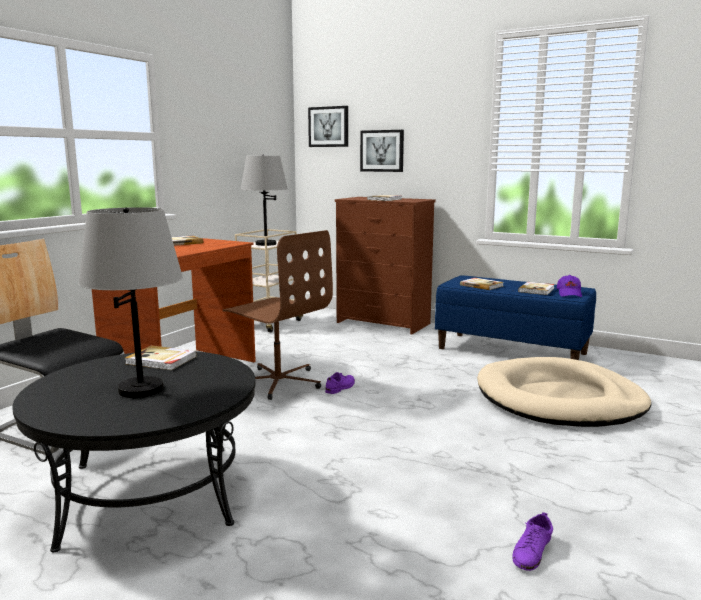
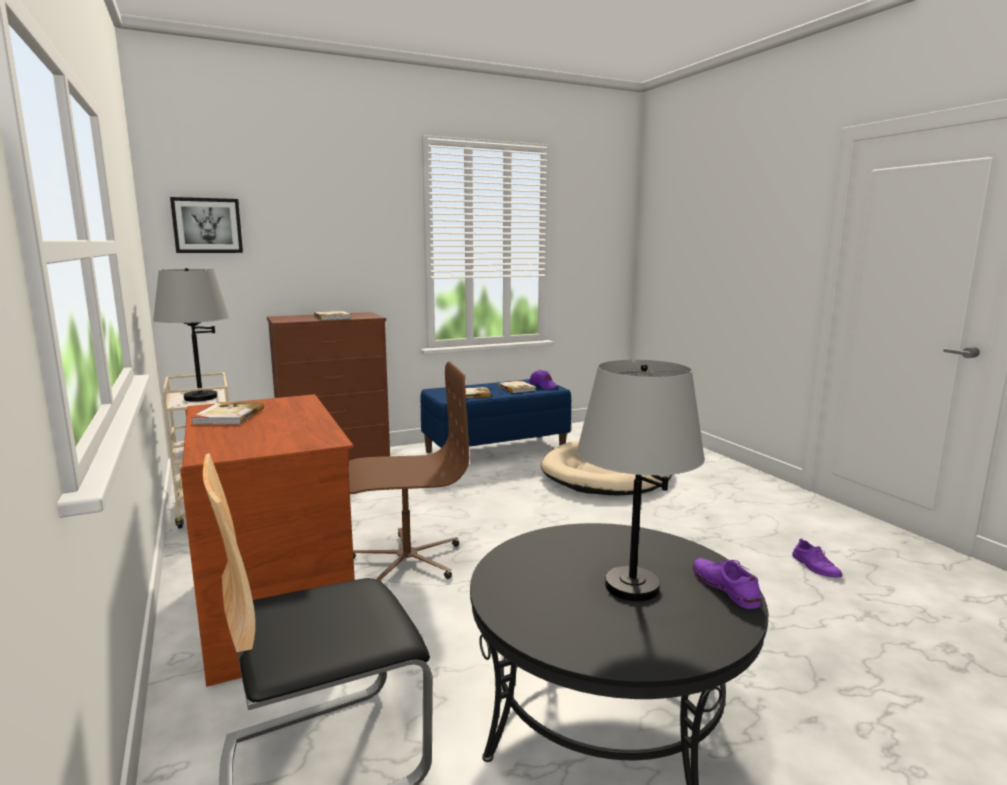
camera: 55 degrees left, 0 degrees up
book [125,345,197,370] -> none
purple shoe [325,372,355,394] -> purple shoe moved to [692,558,761,609]
picture [360,130,404,172] -> none

